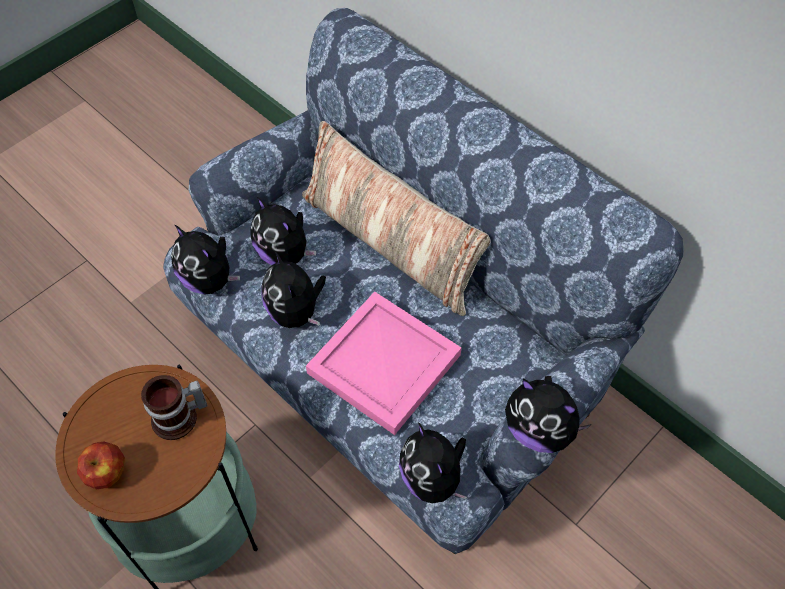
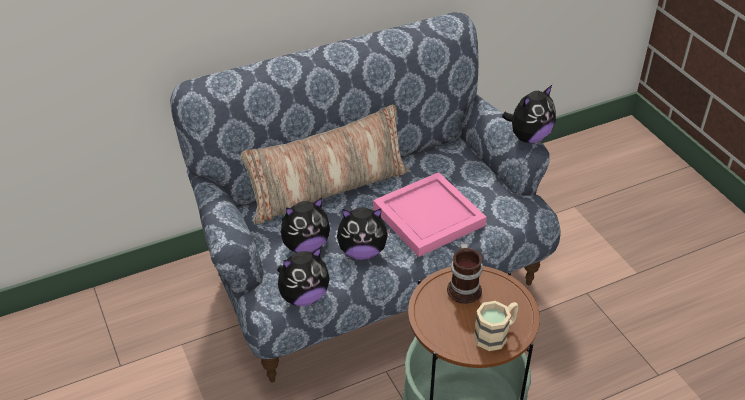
camera: 70 degrees left, 15 degrees down
apple [77,441,125,489] -> beige mug [474,301,519,351]
plush toy [399,422,467,503] -> none

